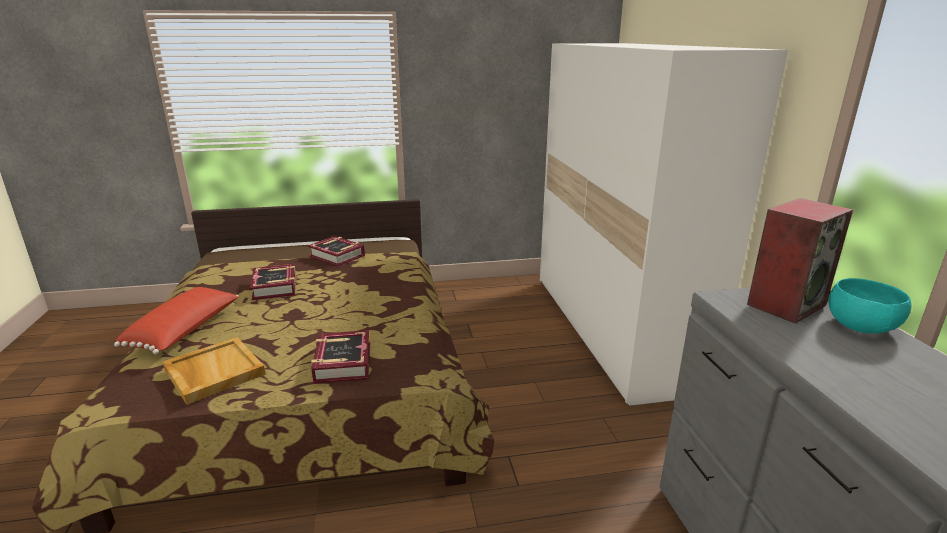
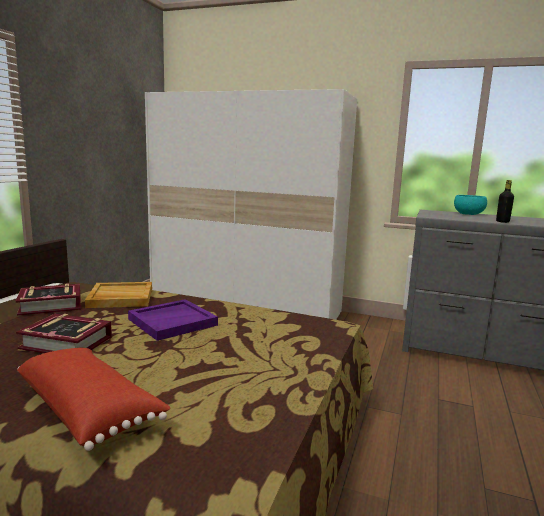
camera: 60 degrees left, 10 degrees down
beige tray [163,337,265,405] -> beige tray moved to [85,282,152,308]
book [311,330,370,384] -> none
speaker [747,198,853,324] -> none
none -> purple tray [128,299,218,341]
none -> black bottle [496,180,514,223]

